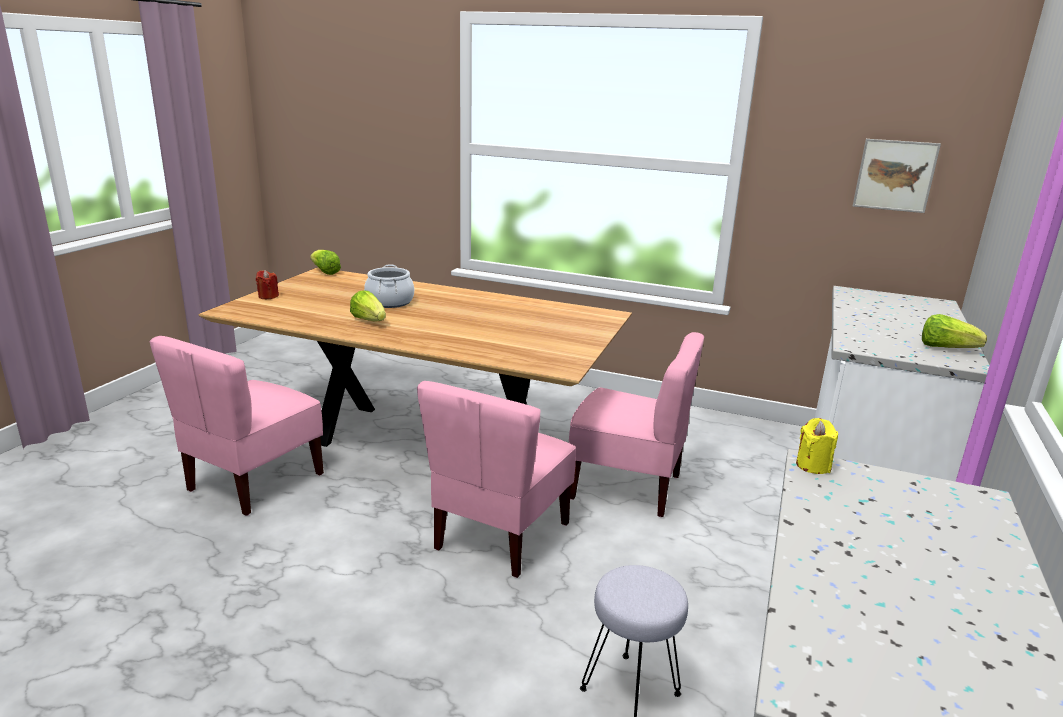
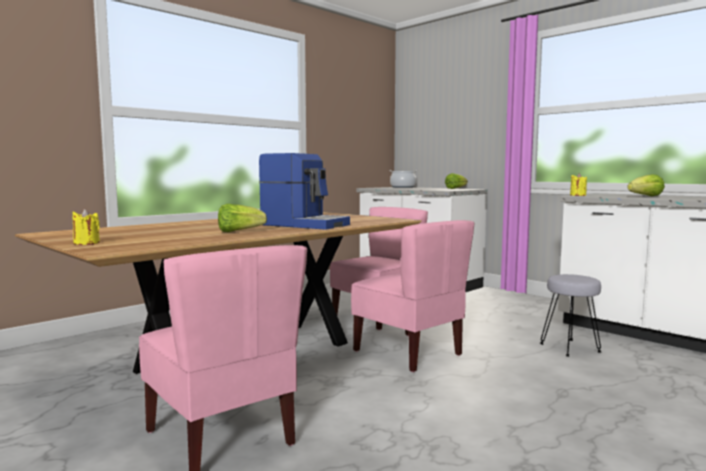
camera: 65 degrees left, 15 degrees down
red candle [256,270,279,299] -> yellow candle [73,209,100,245]
lettuce [310,250,341,275] -> lettuce moved to [627,174,665,196]
cooking pot [364,265,414,308] -> cooking pot moved to [389,170,418,188]
picture [853,139,941,213] -> none
none -> coffee machine [259,153,350,230]

